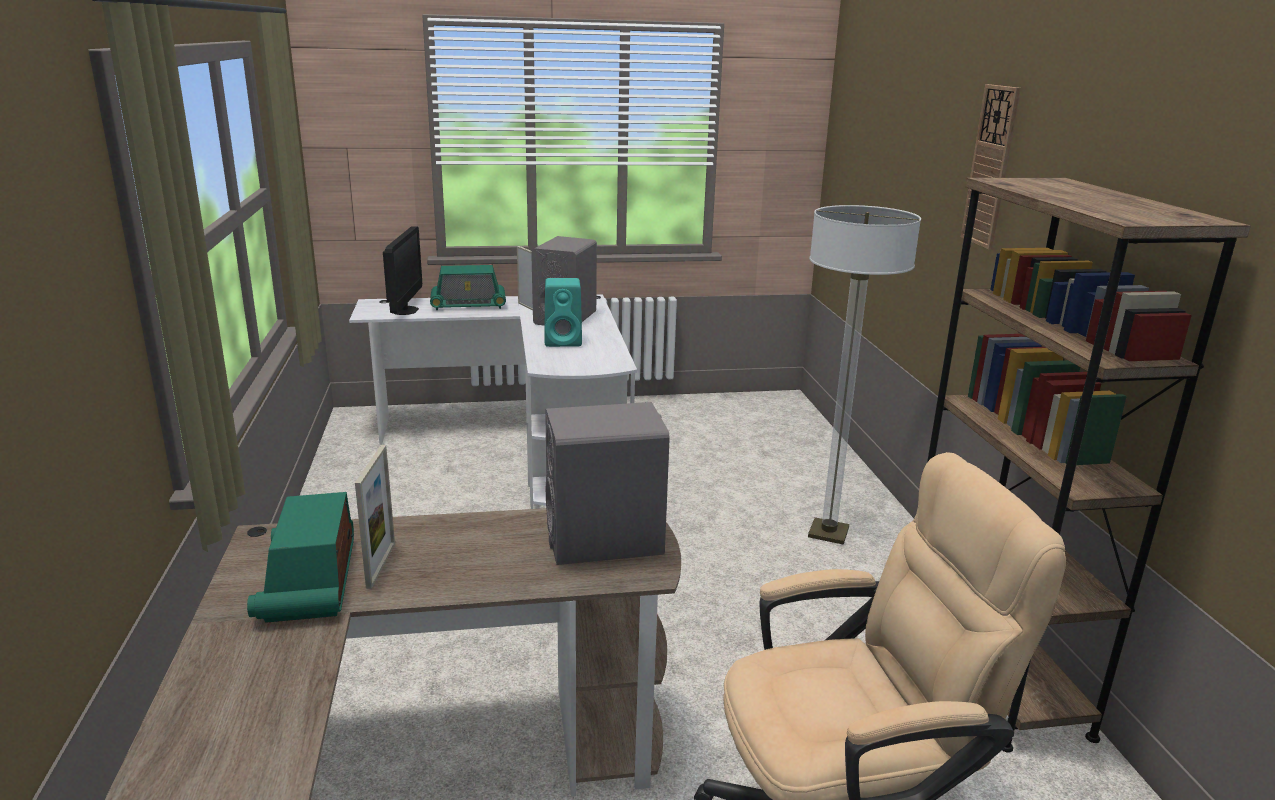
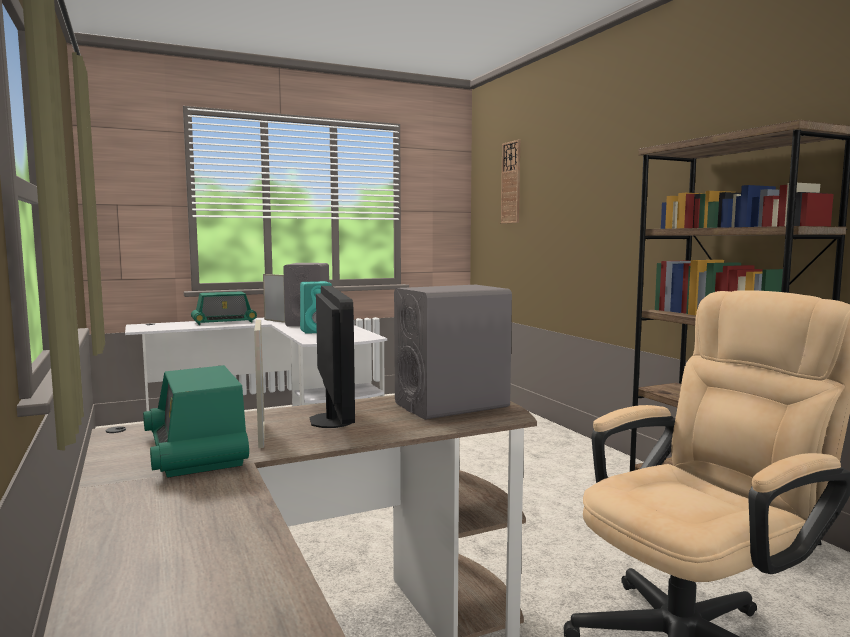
camera: 15 degrees left, 15 degrees down
monitor [383,226,422,315] -> monitor moved to [310,286,355,428]
floor lamp [808,205,921,545] -> none
wall clock [961,84,1021,249] -> wall clock moved to [501,139,520,224]

